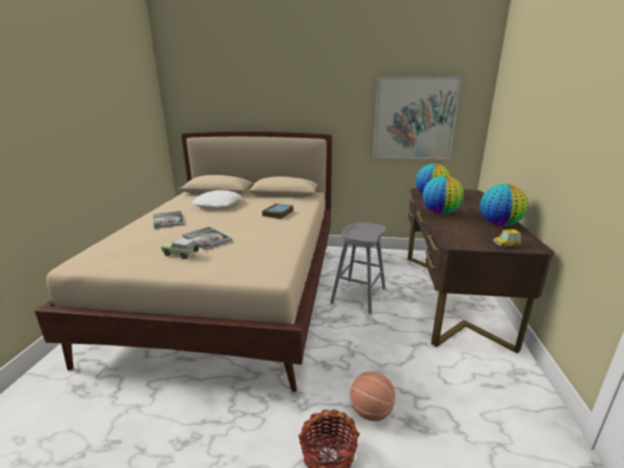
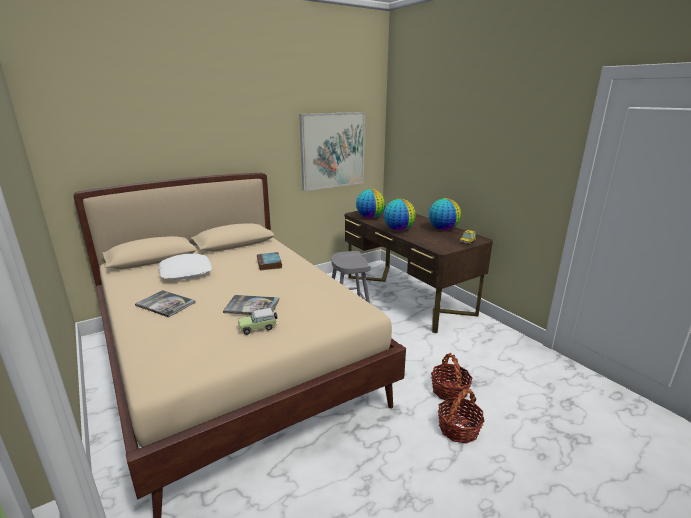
camera: 40 degrees left, 0 degrees up
basketball [350,371,395,421] -> basket [431,353,473,402]

